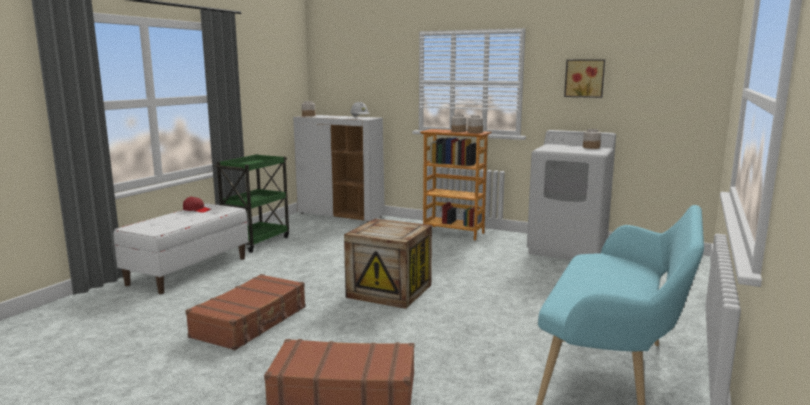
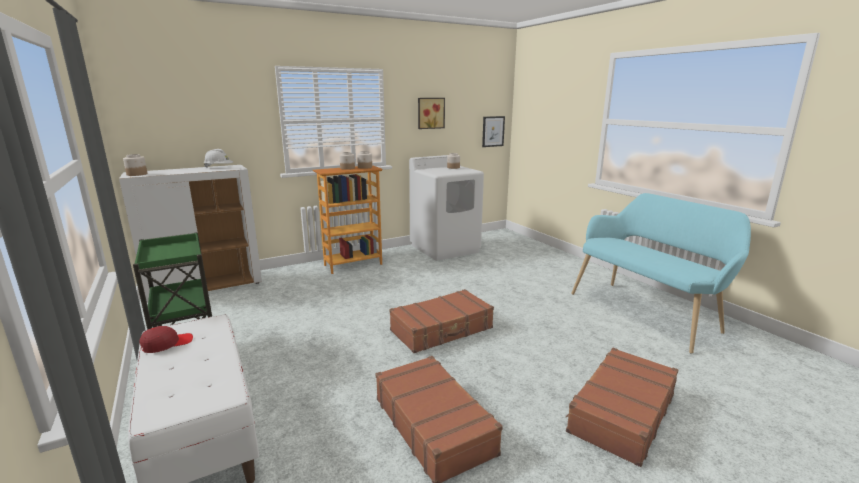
camera: 55 degrees left, 5 degrees up
crate [344,219,432,309] -> brown suitcase [389,289,494,353]
none -> picture [482,116,505,147]

